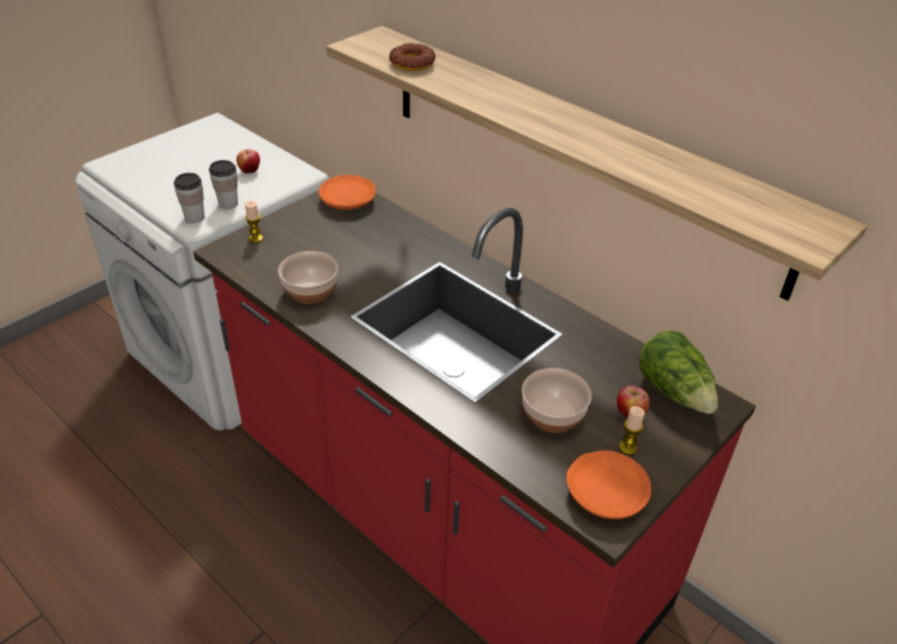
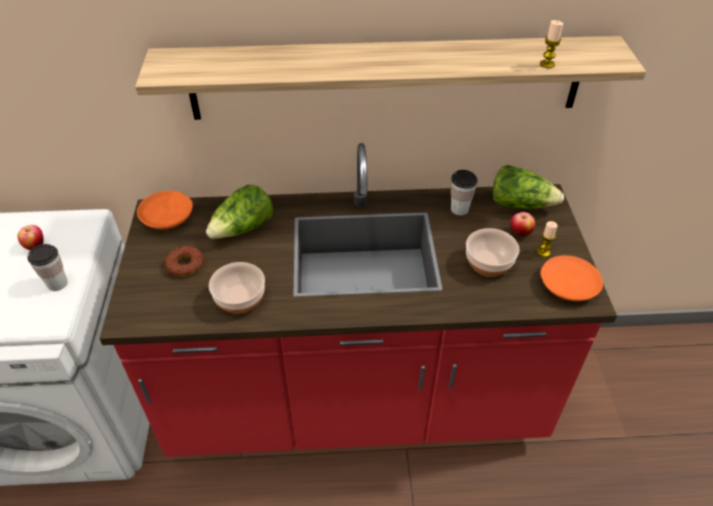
camera: 45 degrees left, 5 degrees up
cup [174,173,205,223] -> cup moved to [451,170,478,215]
candle [245,201,263,243] -> candle moved to [540,20,563,68]
donut [389,43,436,71] -> donut moved to [165,246,204,276]
none -> lettuce [206,185,273,239]

